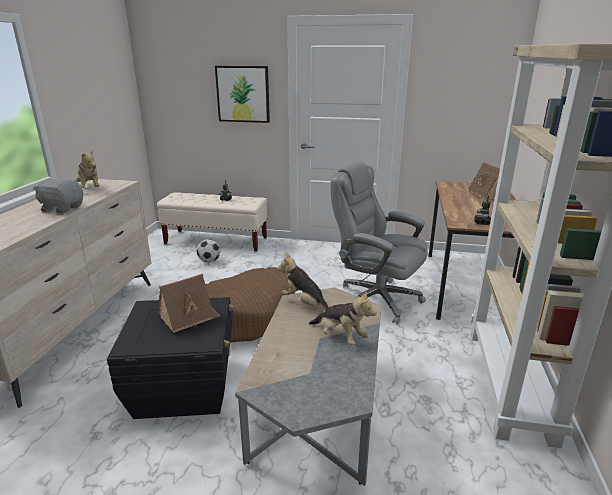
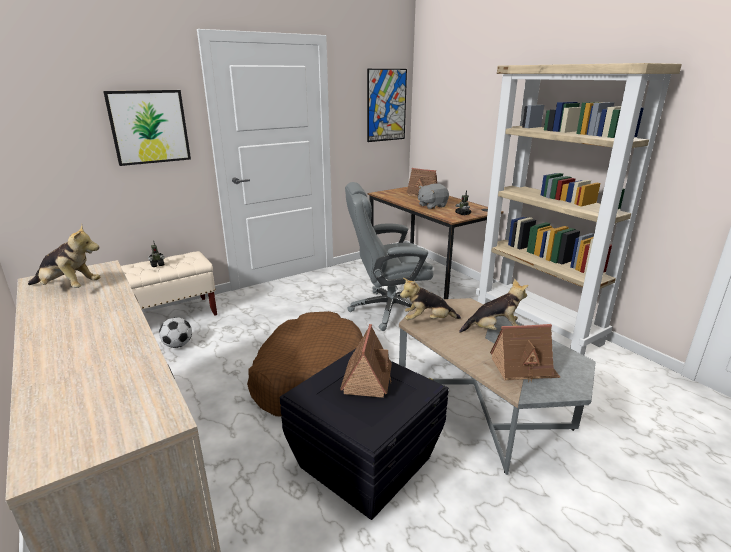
camera: 45 degrees left, 0 degrees up
grey plush toy [33,178,83,214] -> grey plush toy moved to [418,183,449,209]
none -> picture [367,69,407,142]
none -> toy house [490,324,561,383]

